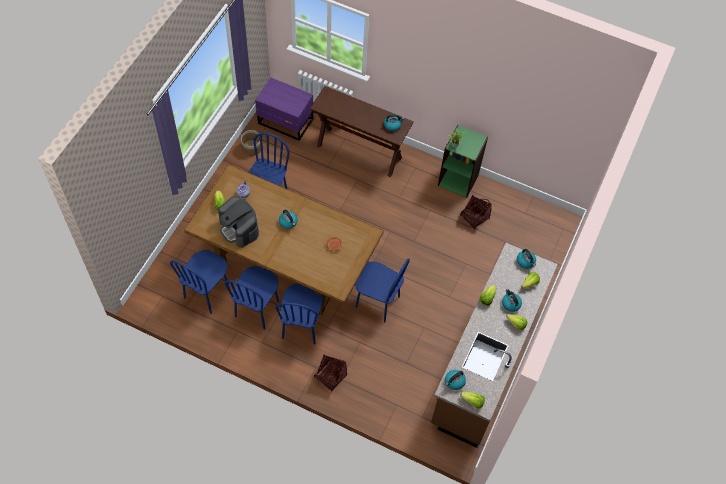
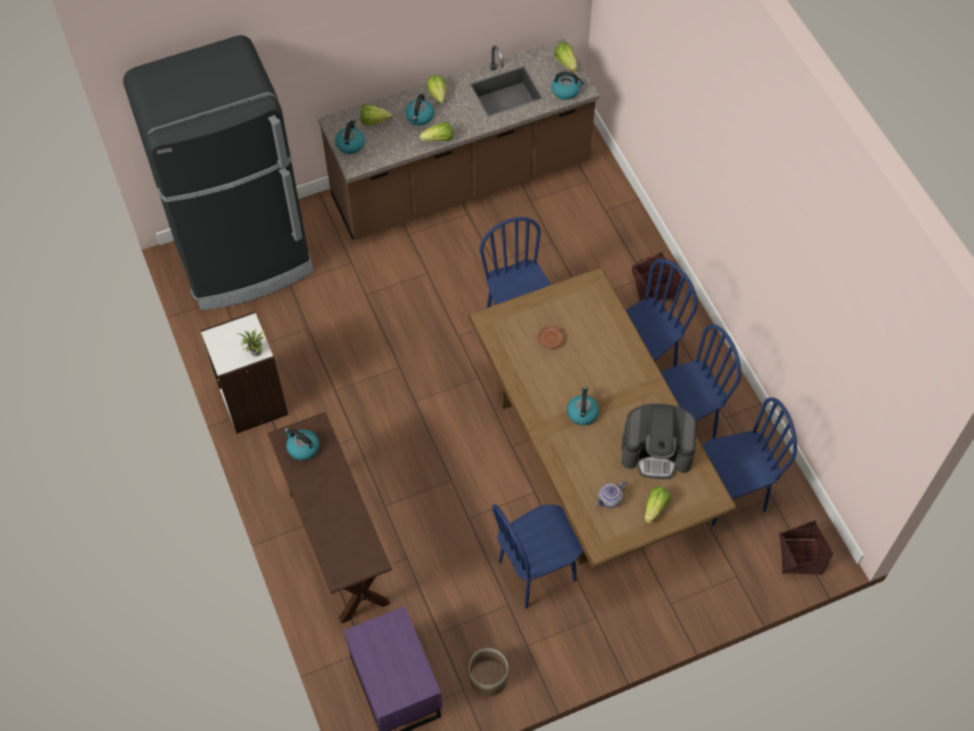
camera: 135 degrees left, 0 degrees up
coffee machine [218,196,259,248] -> coffee machine turned 90 degrees clockwise [621,404,697,479]
green bookcase [438,125,488,198] -> white bookcase [200,311,288,434]
basket [460,195,492,229] -> basket moved to [779,520,833,575]
none -> black fridge [123,35,313,310]

